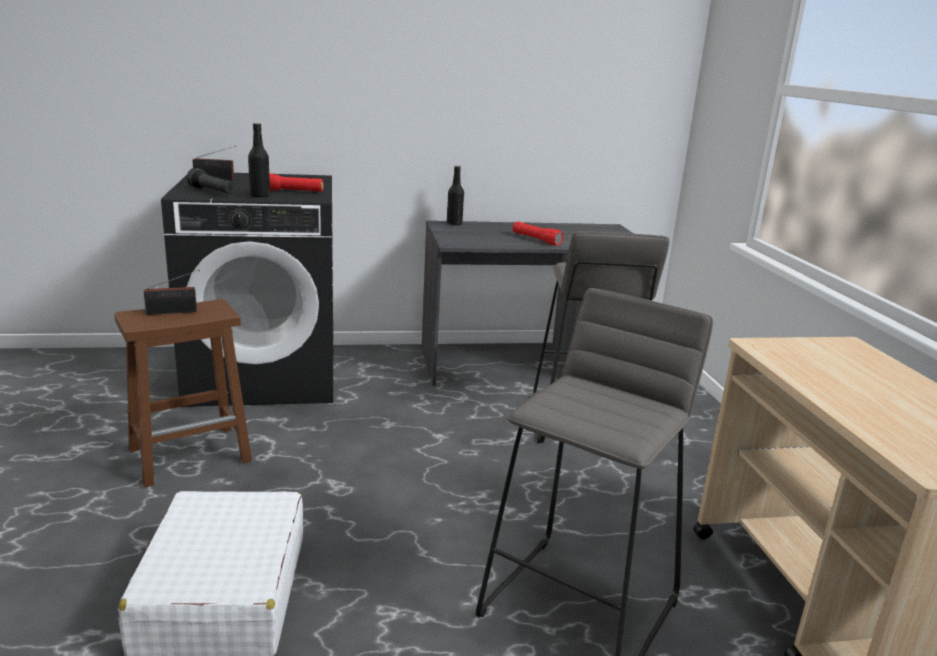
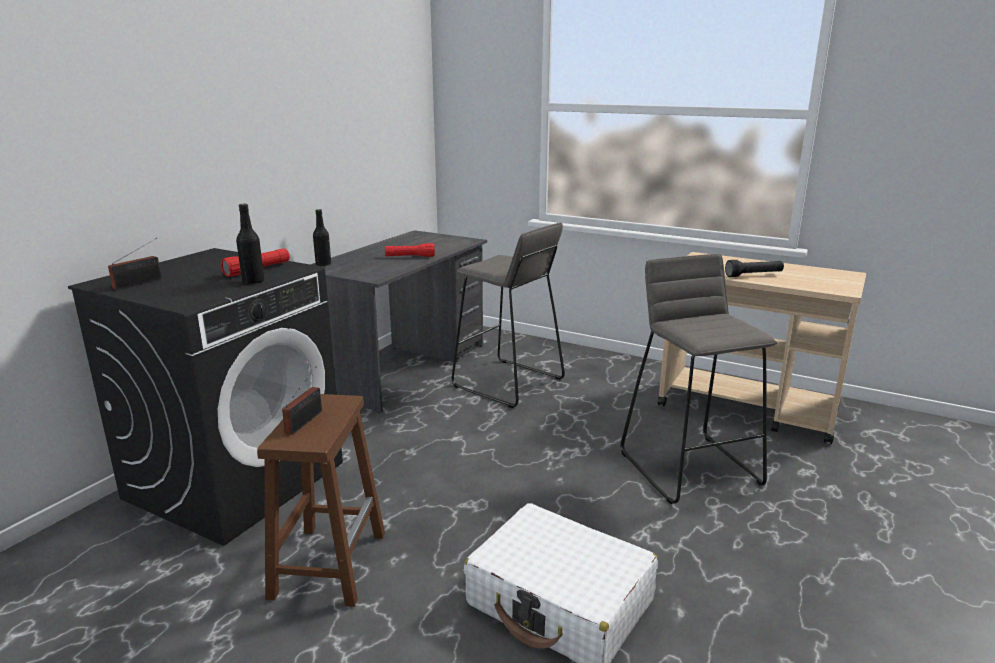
camera: 50 degrees left, 0 degrees up
black flashlight [187,168,235,194] -> black flashlight moved to [725,260,784,277]

